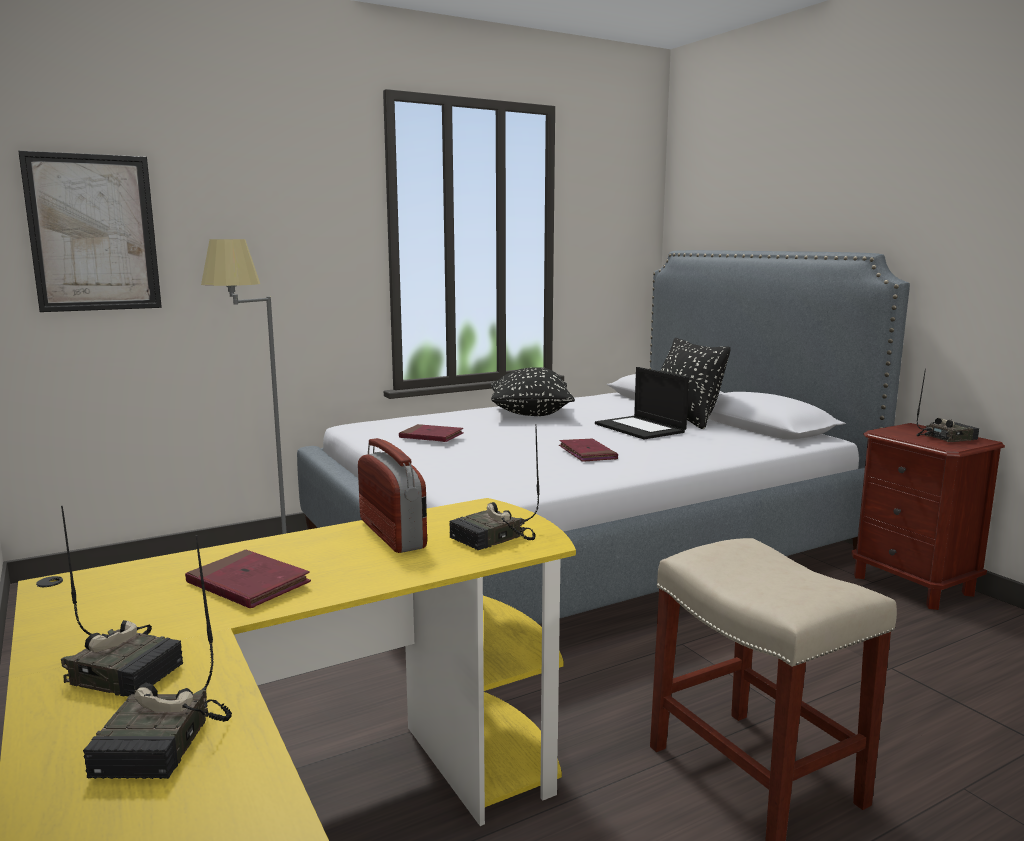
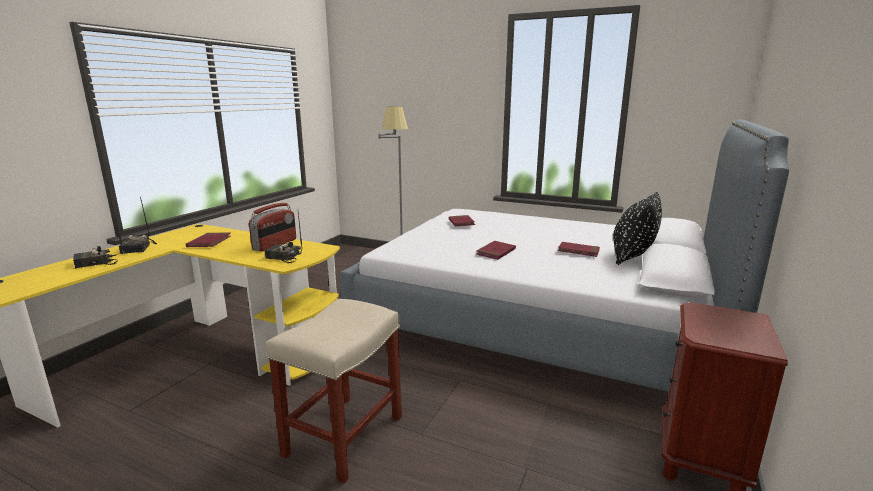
camera: 55 degrees right, 5 degrees up
picture [18,150,162,312] -> none
black pillow [491,367,575,416] -> none
laptop [595,367,689,440] -> red book [558,242,600,257]
radio [916,369,979,442] -> none

